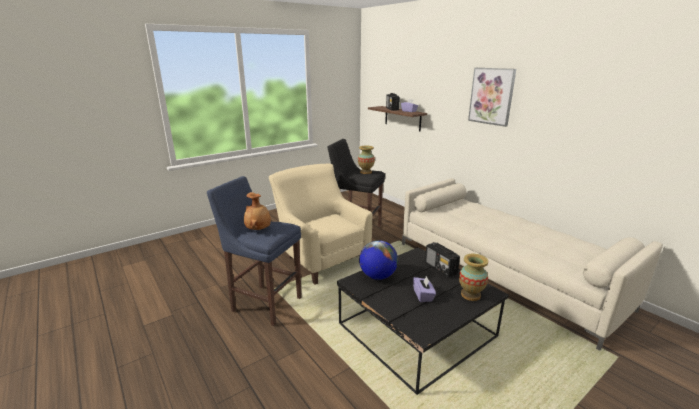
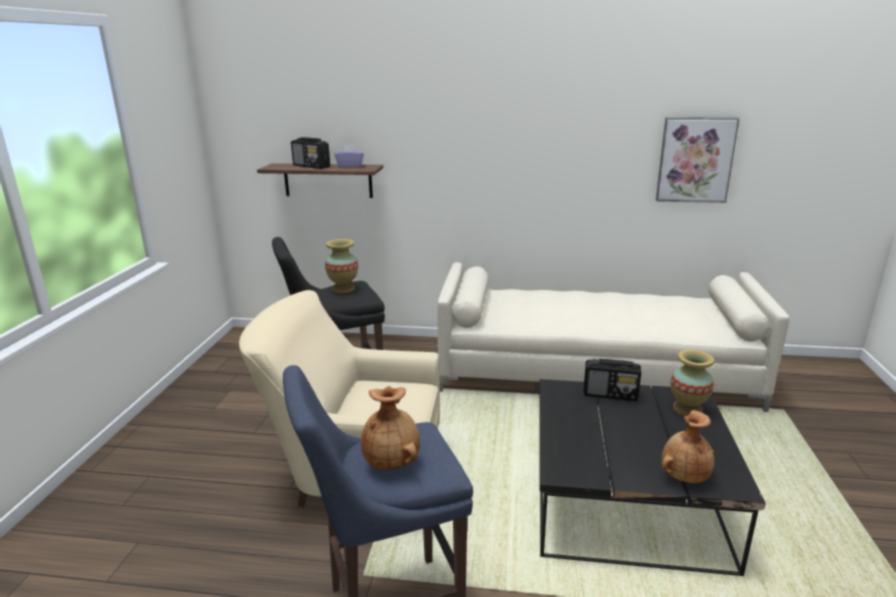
camera: 45 degrees left, 0 degrees up
globe [359,240,398,280] -> none
purple tissue box [413,275,436,302] -> none
picture [468,68,516,127] -> picture moved to [656,117,740,203]
none -> brown vase [661,410,715,483]

